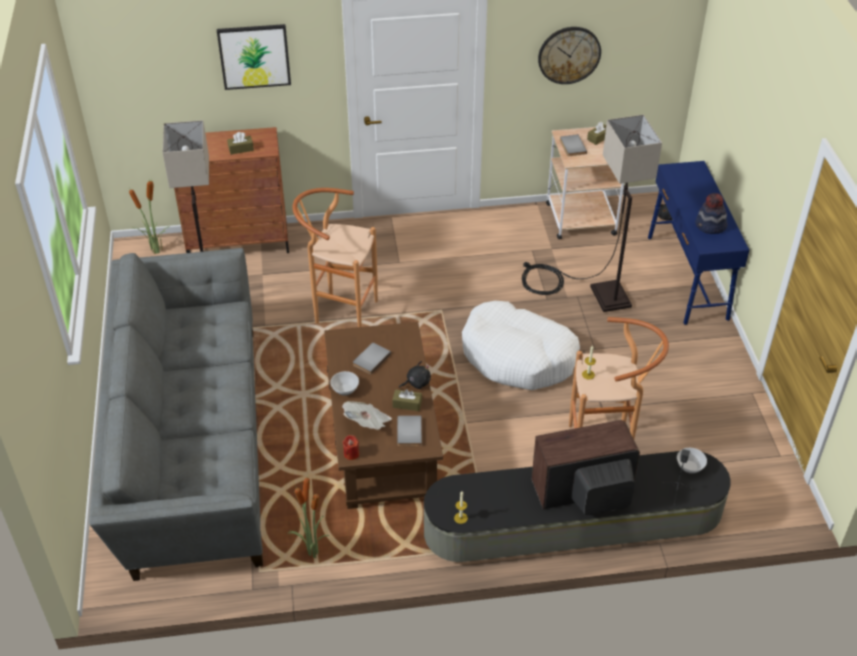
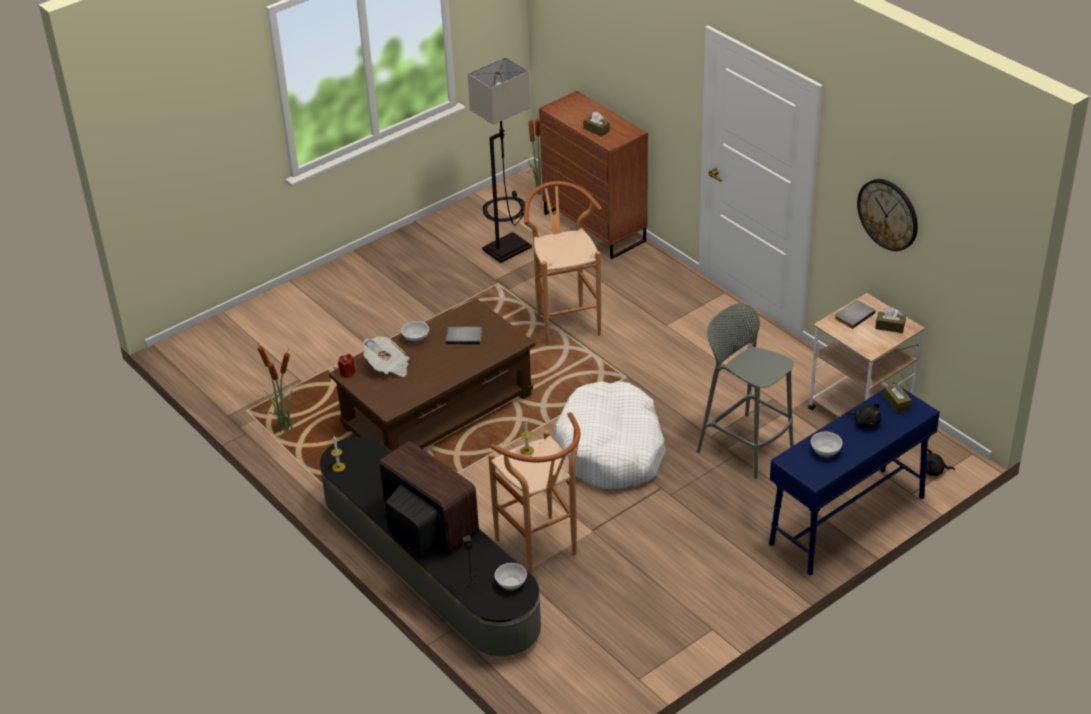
camera: 60 degrees right, 5 degrees down
grey sofa [89,248,263,581] -> none
picture [217,24,291,90] -> none
brown tissue box [392,389,422,411] -> brown tissue box moved to [883,383,912,413]
grey book [397,415,422,446] -> none
black plush toy [399,361,431,389] -> black plush toy moved to [846,404,881,428]
floor lamp [522,115,662,312] -> grey stool [697,303,794,479]
hat [695,193,728,234] -> bowl [811,432,843,458]

